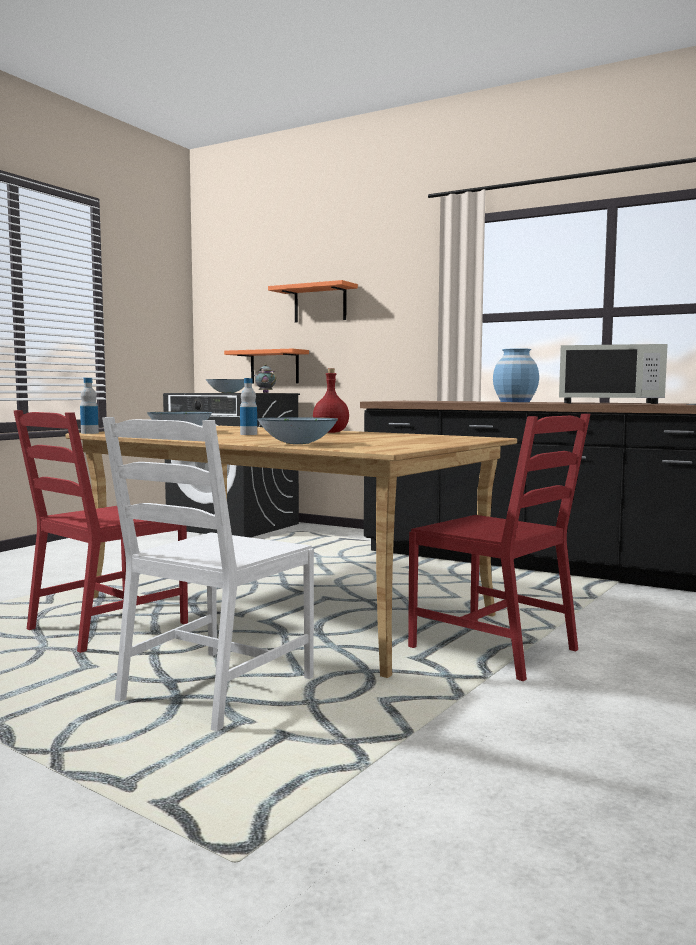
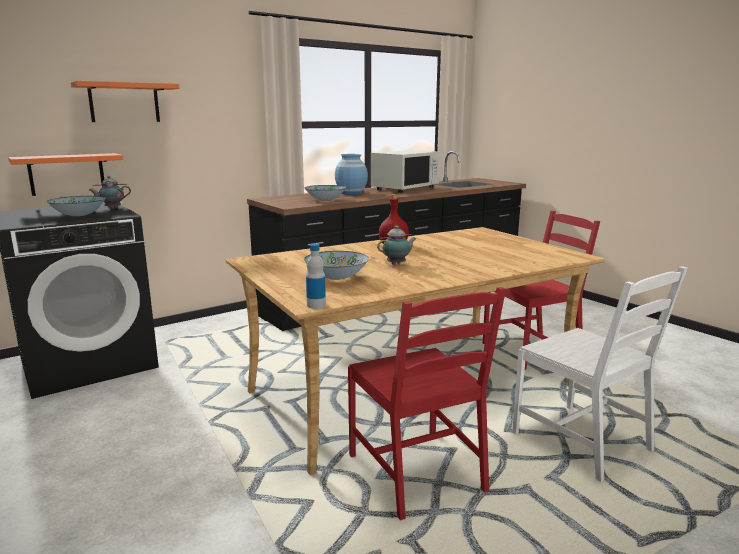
camera: 65 degrees left, 10 degrees up
bottle [240,378,257,435] -> teapot [377,226,416,265]
bowl [258,417,338,444] -> bowl moved to [305,185,346,201]

